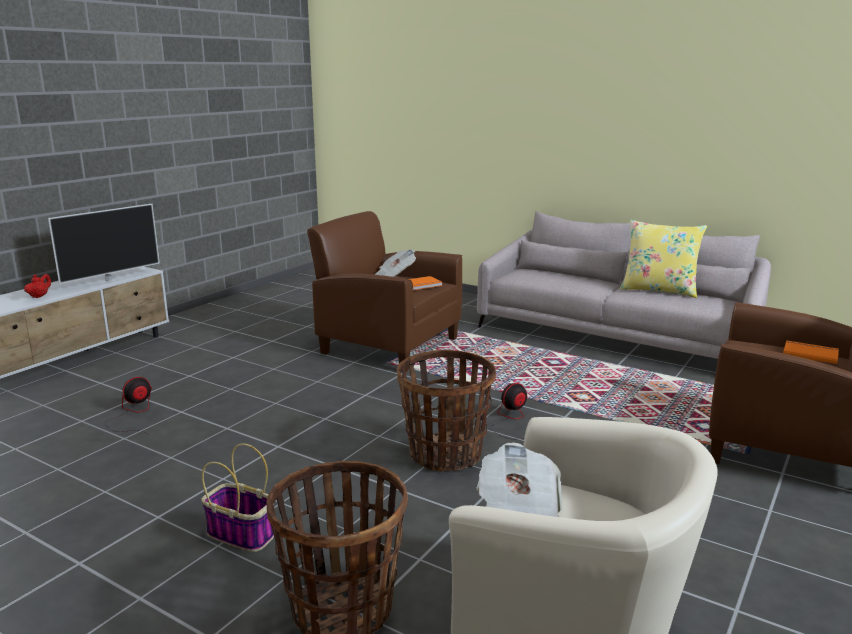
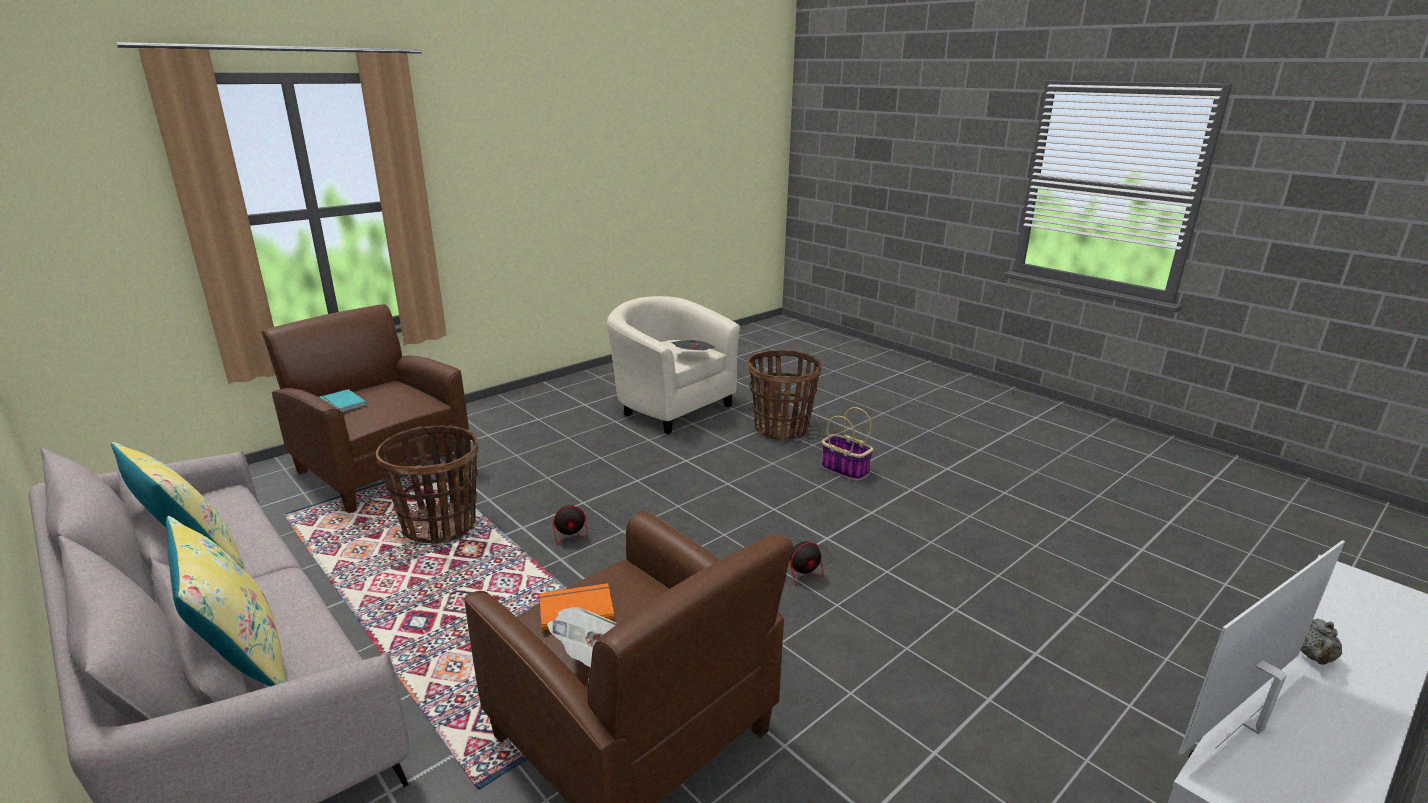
camera: 165 degrees left, 5 degrees up
red teapot [24,274,51,298] -> grey teapot [1301,619,1342,665]
fan [105,377,152,436] -> fan moved to [780,533,834,586]
basket [397,350,496,472] -> basket moved to [376,425,478,544]
orange book [783,340,839,364] -> turquoise book [319,389,367,412]
none -> yellow pillow [166,516,286,687]

